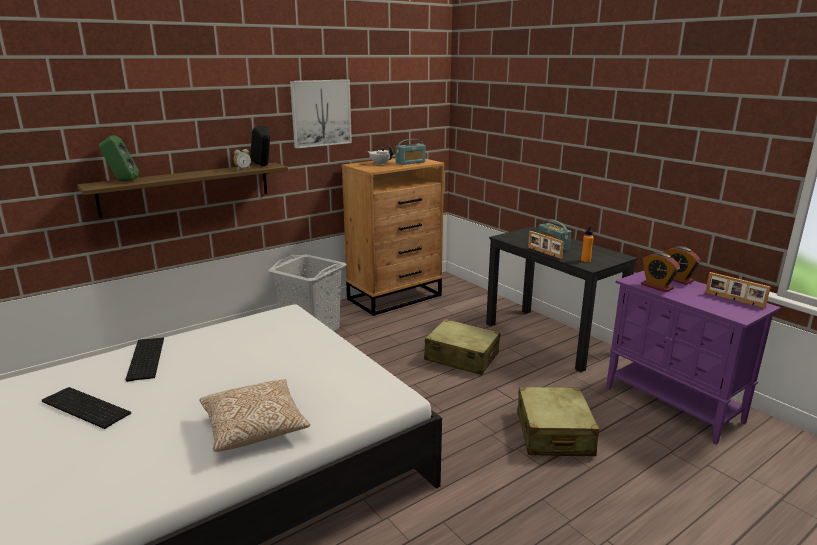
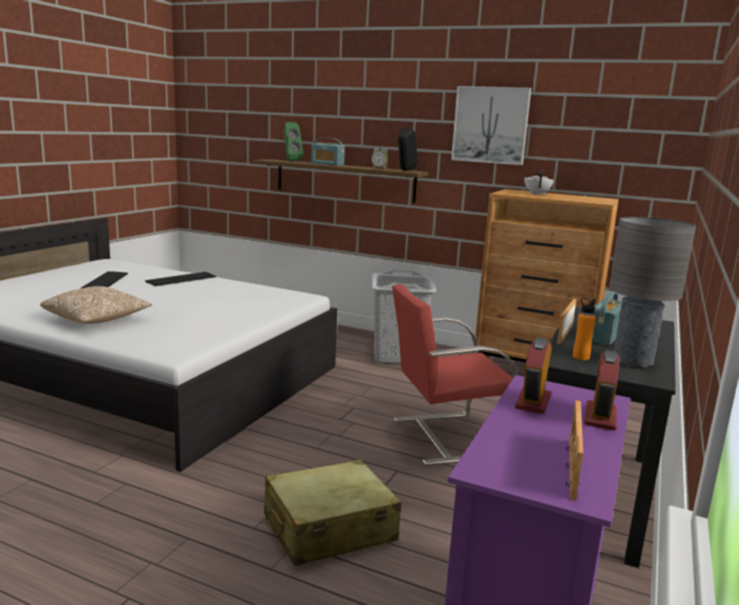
camera: 60 degrees right, 5 degrees down
radio [395,139,426,165] -> radio moved to [311,138,345,166]
beige suitcase [424,319,500,375] -> red chair [392,284,518,466]
none -> grey table lamp [609,217,696,368]

